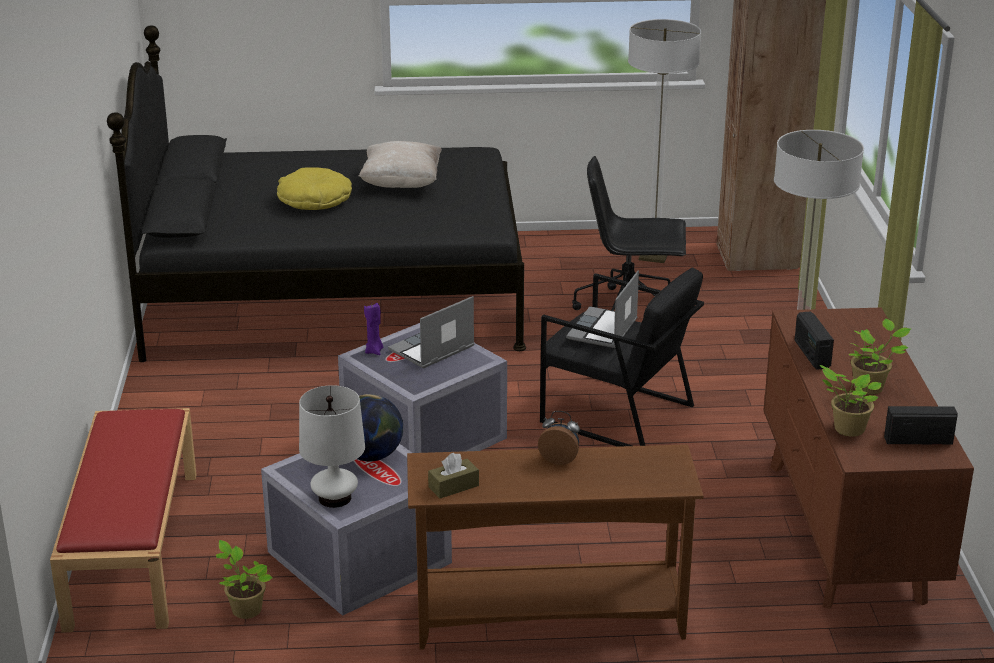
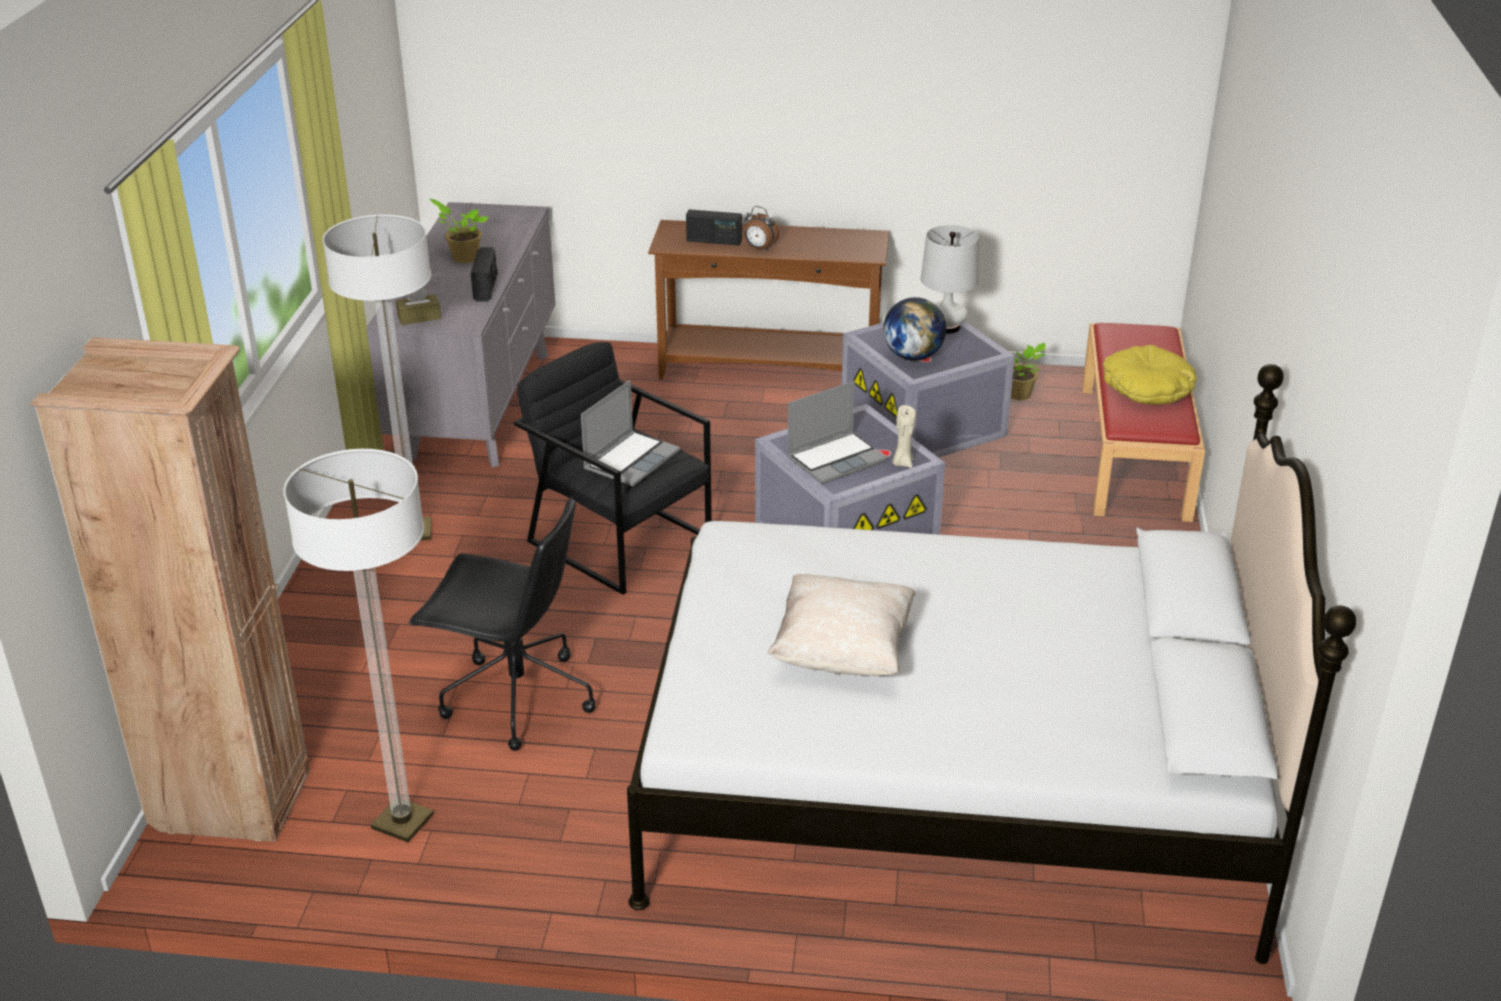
camera: 170 degrees left, 5 degrees up
black bed [107,25,526,362] -> white bed [627,364,1356,964]
yellow pillow [277,168,352,210] -> yellow pillow moved to [1103,345,1197,405]
purple candle [364,303,383,355] -> beige candle [892,405,916,468]
brown tissue box [428,453,479,498] -> brown tissue box moved to [396,288,441,325]
brown dresser [763,308,974,609] -> grey dresser [366,202,555,467]
potted plant [819,365,881,437] -> none
radio [884,406,958,445] -> radio moved to [686,209,742,246]

